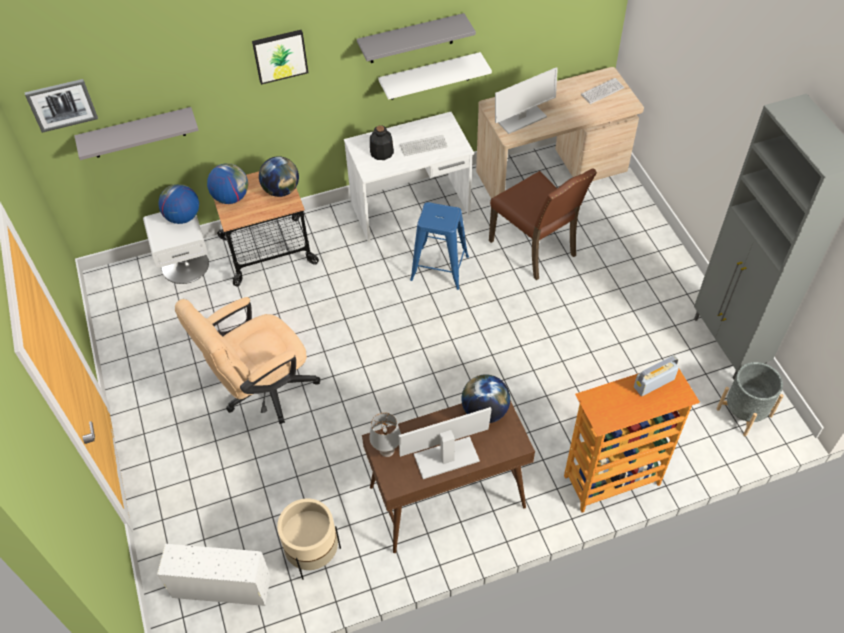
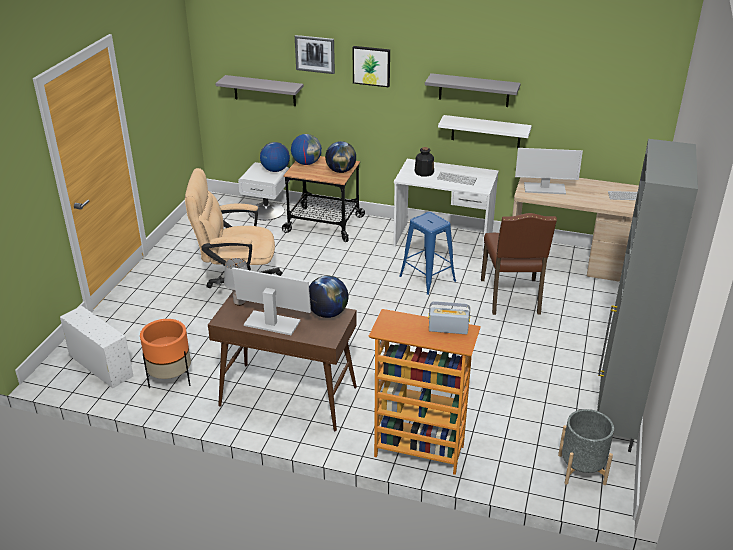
camera: 35 degrees right, 20 degrees down
picture [25,79,98,133] -> picture moved to [295,35,335,74]
beige planter [277,498,341,579] -> orange planter [140,319,191,388]

